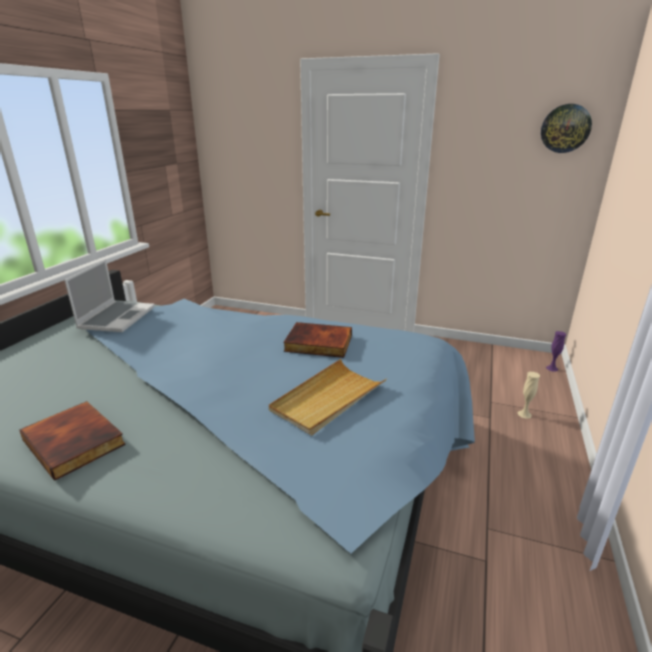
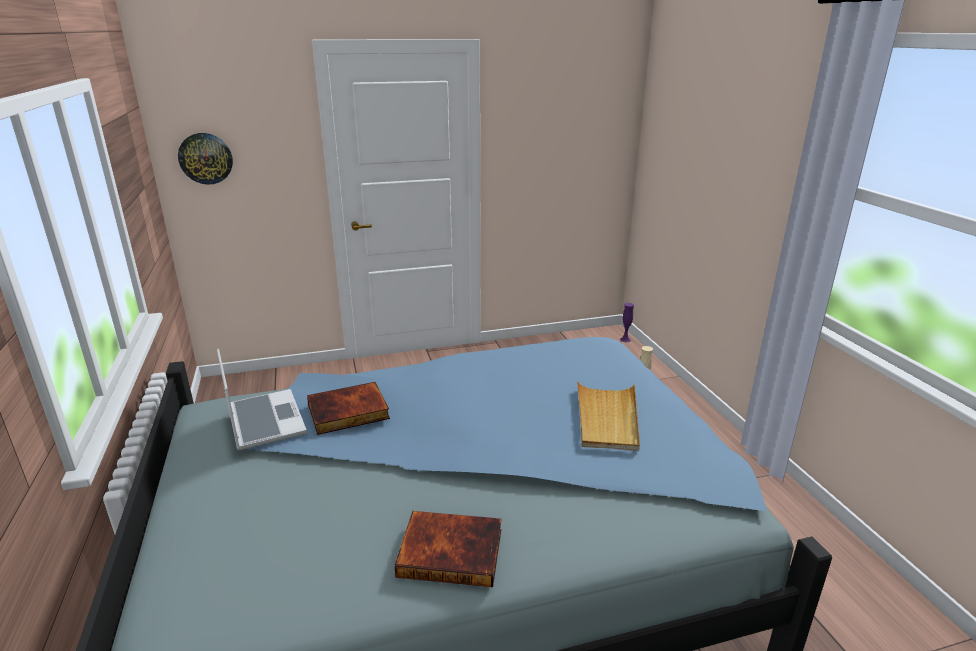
camera: 35 degrees left, 0 degrees up
book [283,322,352,358] -> book moved to [307,382,390,435]
wall clock [541,104,592,153] -> wall clock moved to [178,133,233,185]

